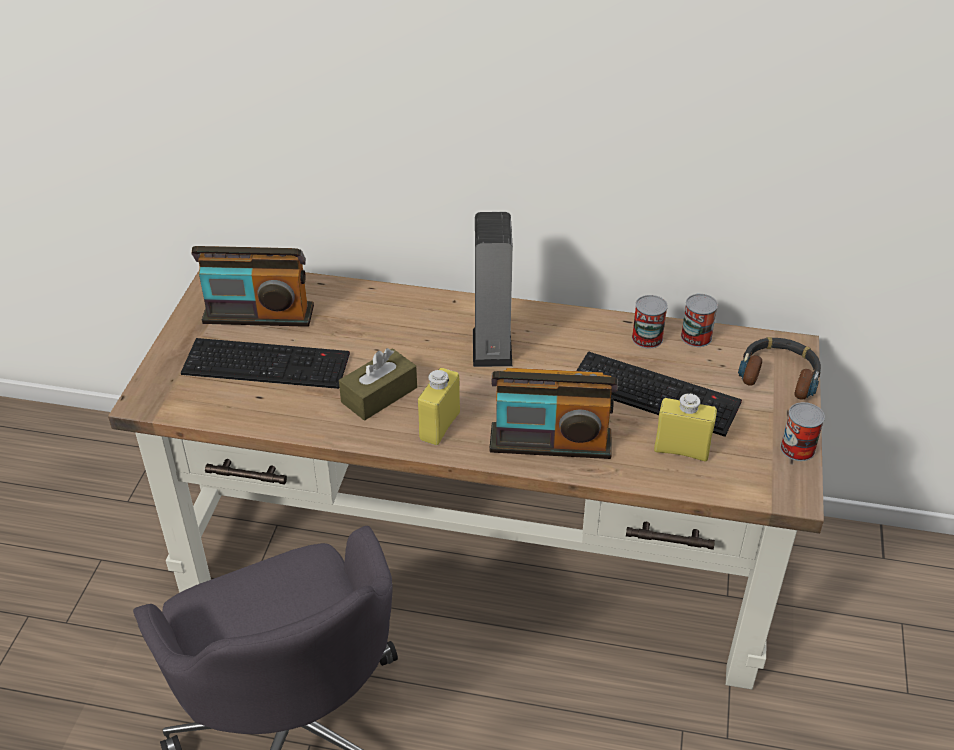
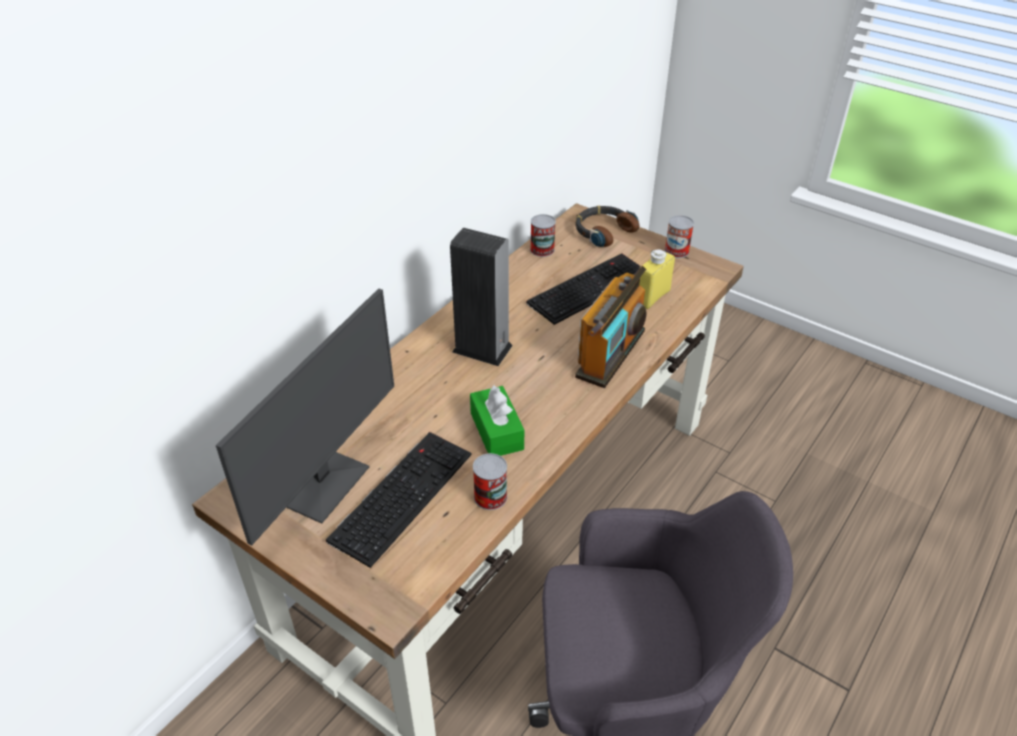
camera: 65 degrees left, 0 degrees up
radio [192,246,314,327] -> monitor [216,288,394,545]
brown tissue box [339,348,417,421] -> green tissue box [470,385,524,456]
yellow bottle [418,368,460,445] -> none
can [632,295,668,349] -> can moved to [473,453,507,510]

